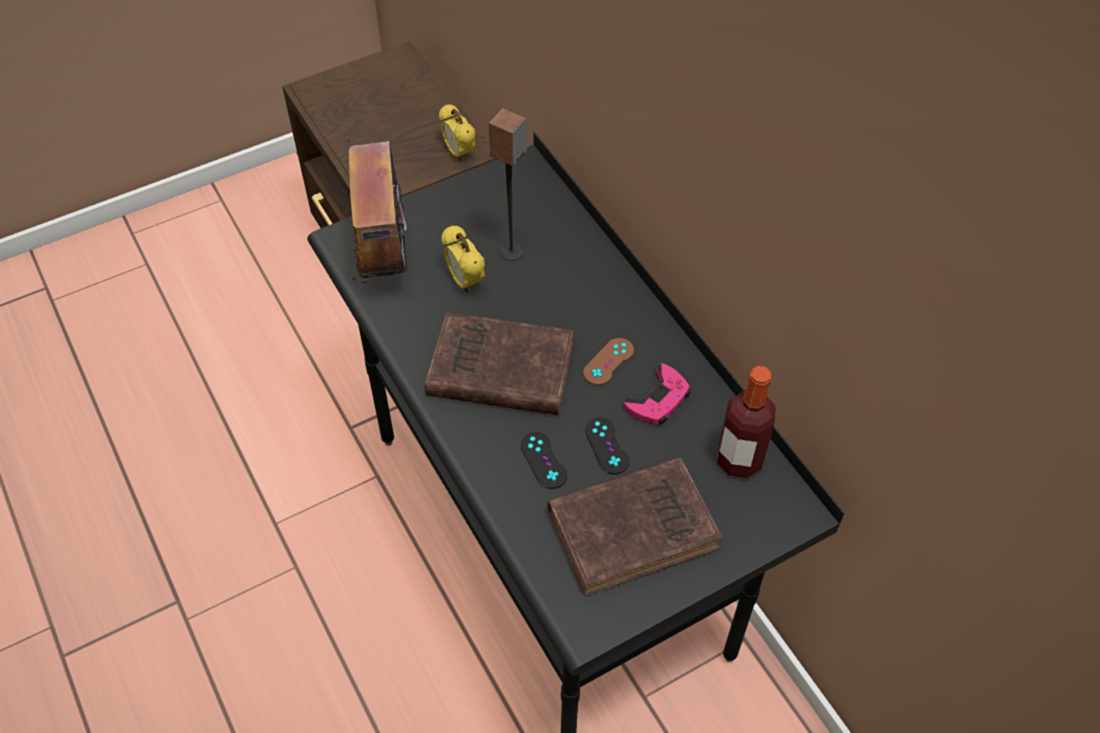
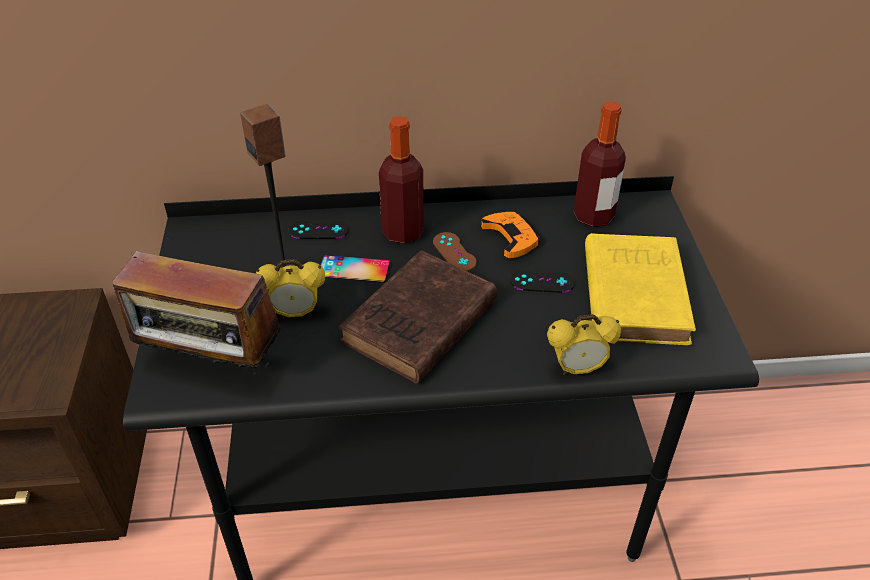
camera: 65 degrees left, 10 degrees down
alarm clock [439,104,476,162] -> alarm clock moved to [547,314,621,375]
black game controller [521,432,567,489] -> black game controller moved to [288,221,349,239]
brown book [547,457,723,597] -> yellow book [585,233,696,345]
pink game controller [624,363,691,425] -> orange game controller [481,212,540,258]
none -> phone [321,255,390,283]
none -> bottle [379,116,424,244]

